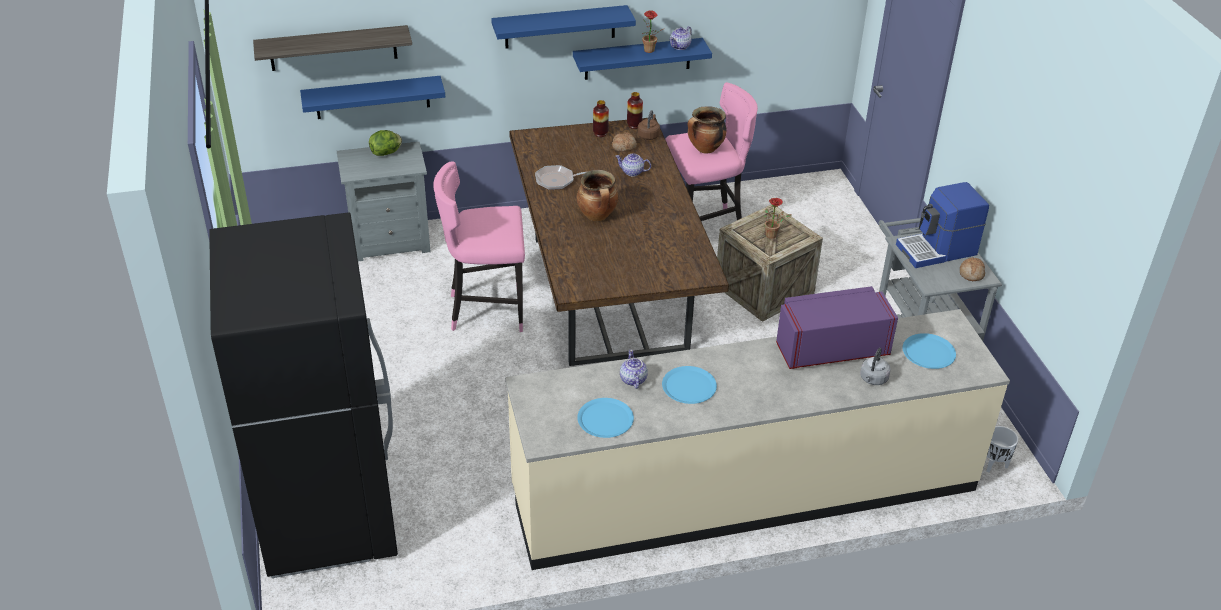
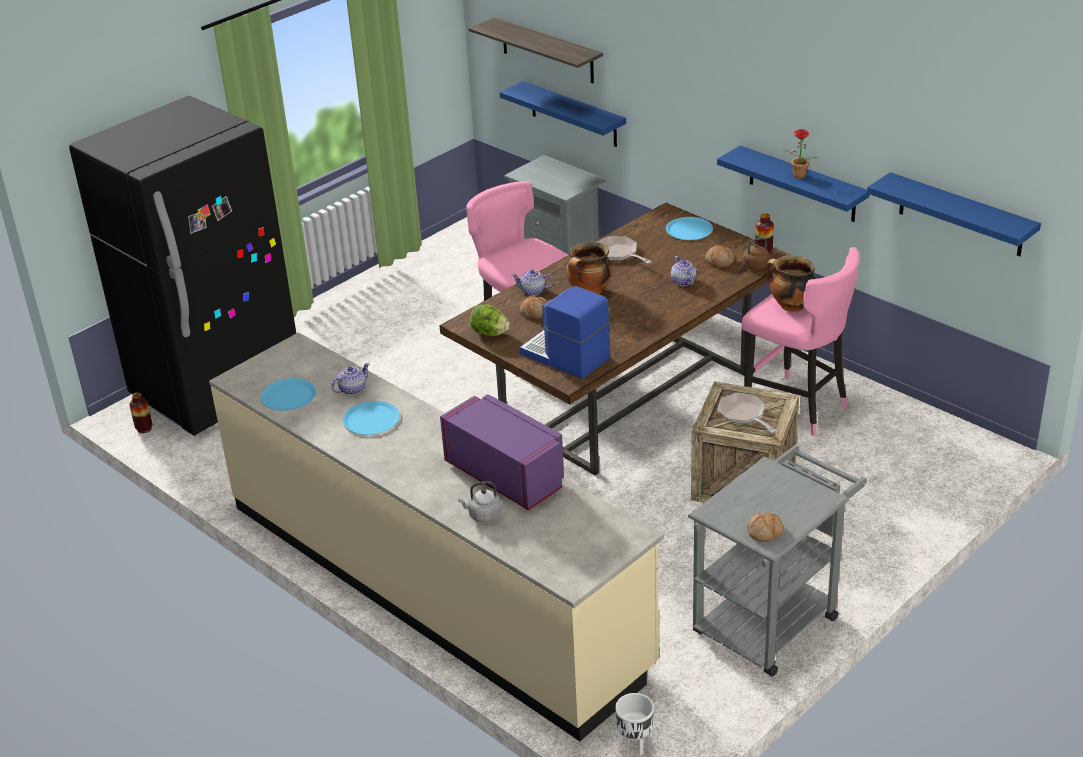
camera: 60 degrees right, 5 degrees down
lettuce [369,130,402,156] -> lettuce moved to [470,304,510,336]
blue shelf [491,5,636,49] -> blue shelf moved to [867,172,1041,256]
vase [593,100,609,137] -> vase moved to [130,393,152,433]
teapot [670,26,692,50] -> teapot moved to [511,269,554,296]
potted plant [764,198,792,239] -> frying pan [718,393,777,433]
coffee machine [896,182,989,268] -> coffee machine moved to [520,286,610,379]
blue plate [903,333,956,369] -> blue plate moved to [666,217,713,240]
none -> bread [520,296,547,319]

